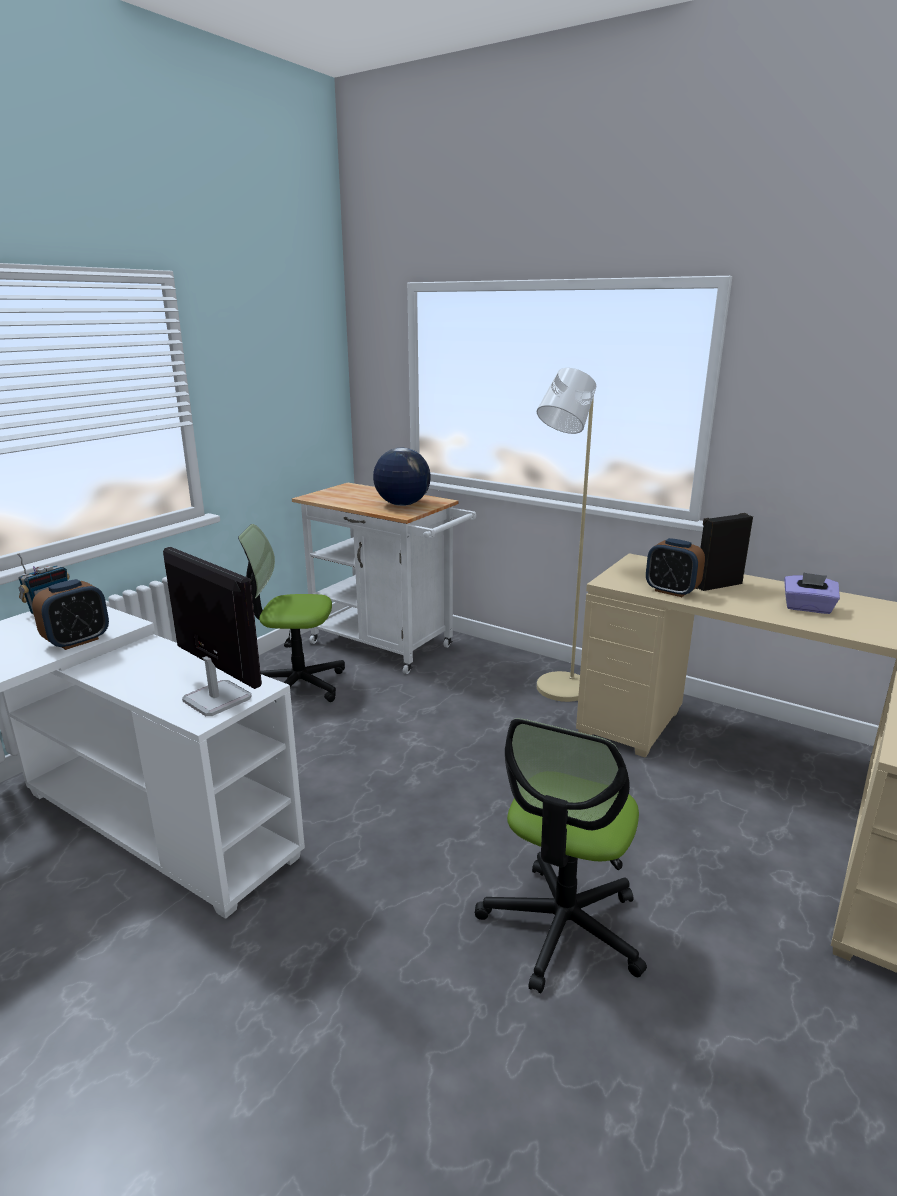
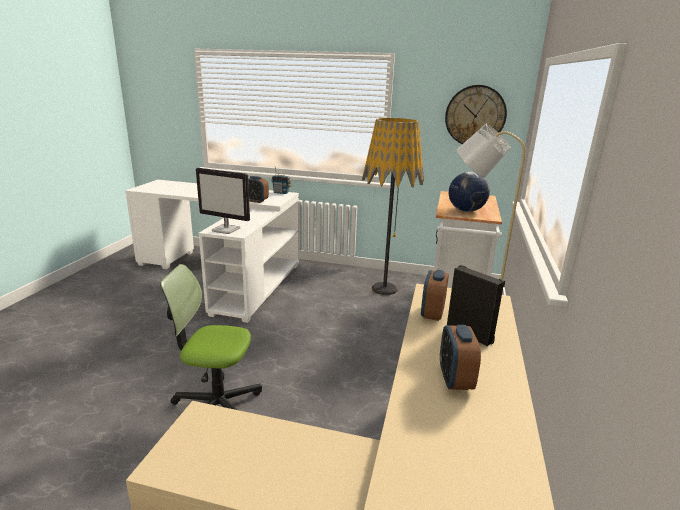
camera: 70 degrees right, 0 degrees up
monitor [163,547,262,716] -> monitor turned 90 degrees clockwise [196,168,250,234]
office chair [238,524,345,702] -> floor lamp [362,118,424,295]
purple tissue box [784,572,840,614] -> alarm clock [440,325,481,390]
none -> wall clock [445,85,507,144]

